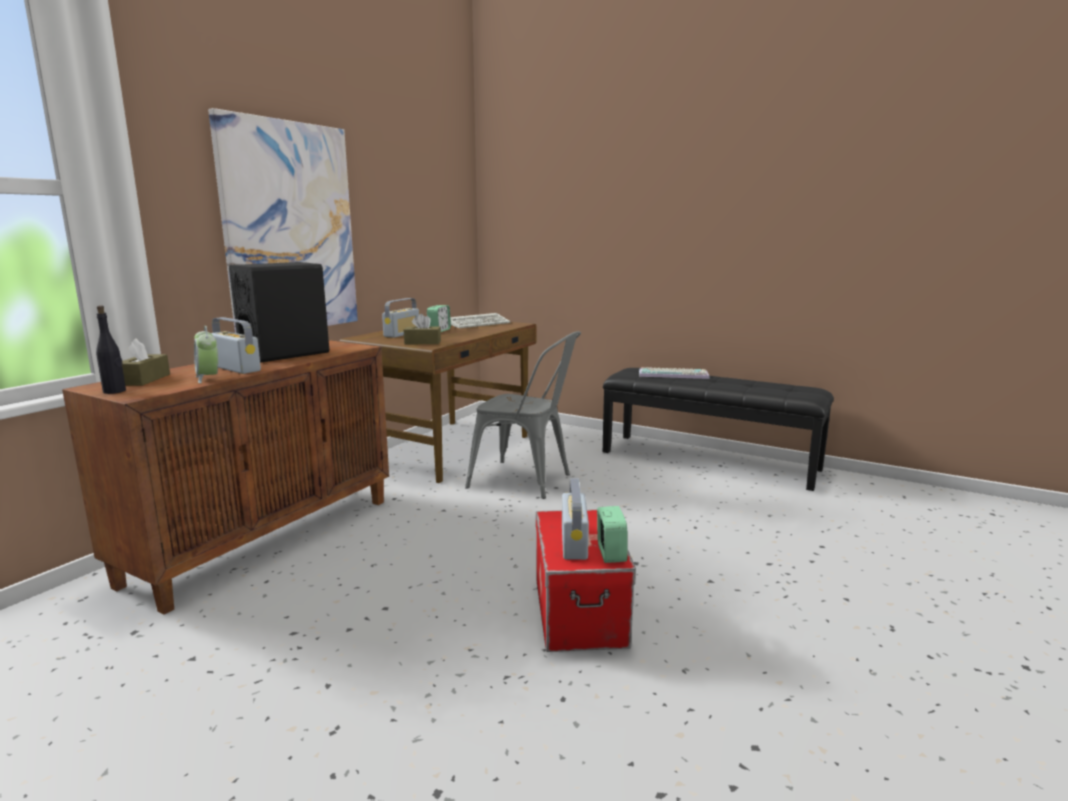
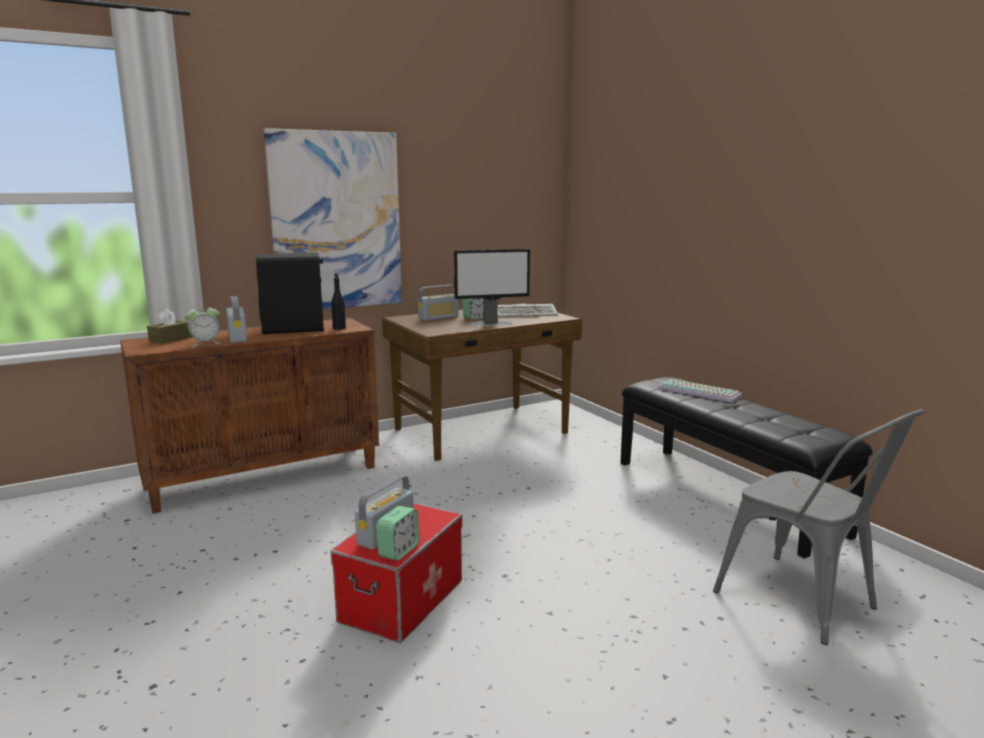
camera: 30 degrees right, 0 degrees up
black bottle [96,305,126,394] -> black bottle moved to [331,273,346,330]
alarm clock [194,326,218,383] -> alarm clock turned 120 degrees counterclockwise [184,303,221,347]
brown tissue box [404,314,441,344] -> none
grey chair [465,331,581,499] -> grey chair moved to [713,409,925,645]
none -> monitor [454,249,530,326]

